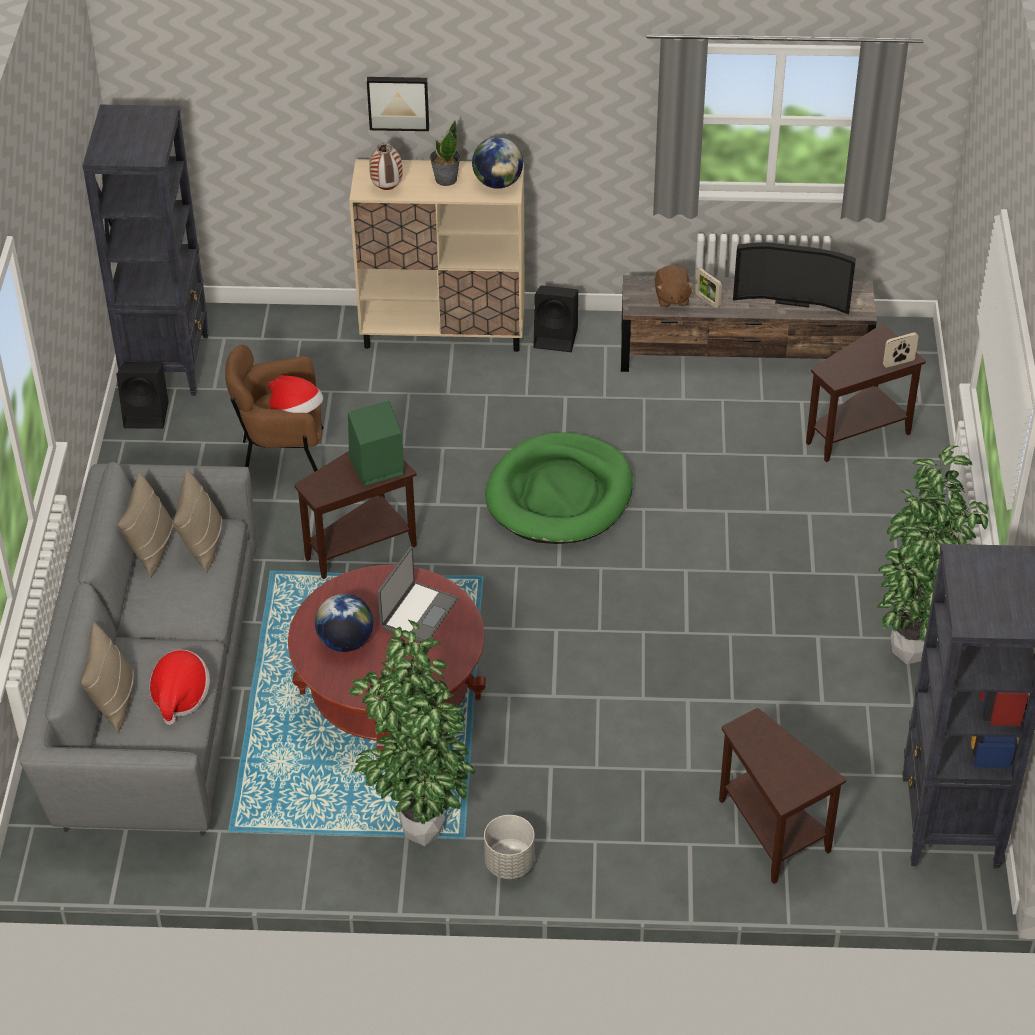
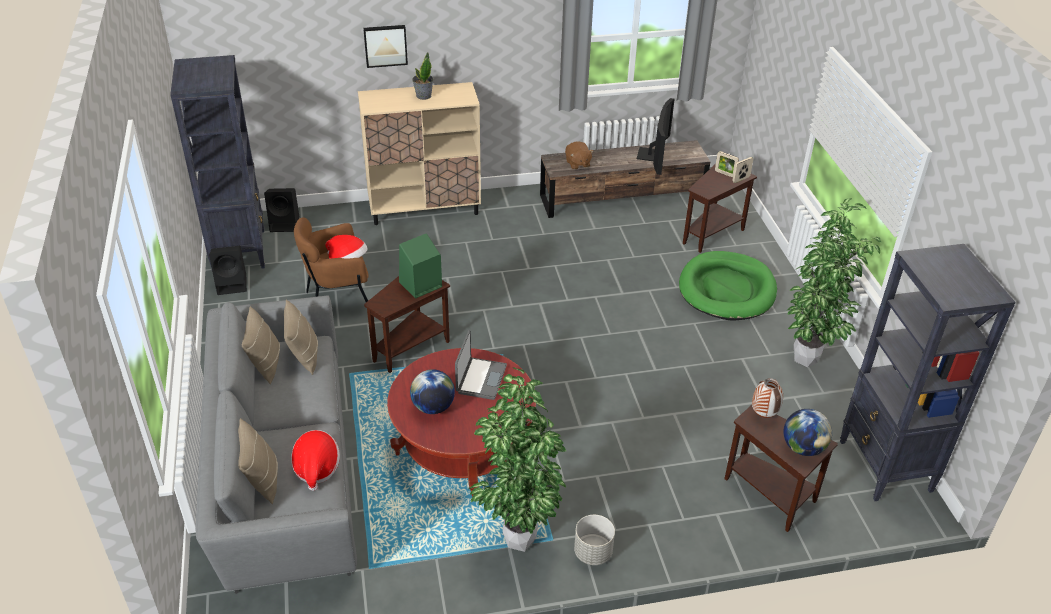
camera: 15 degrees left, 5 degrees down
vase [369,143,403,190] -> vase moved to [752,378,783,418]
globe [472,137,523,189] -> globe moved to [783,409,832,456]
green dog bed [485,432,633,544] -> green dog bed moved to [679,251,777,320]
black speaker [534,285,578,352] -> black speaker moved to [264,188,299,232]
picture frame [695,268,722,308] -> picture frame moved to [715,151,739,177]
television [733,242,856,315] -> television turned 75 degrees counterclockwise [637,98,675,175]

